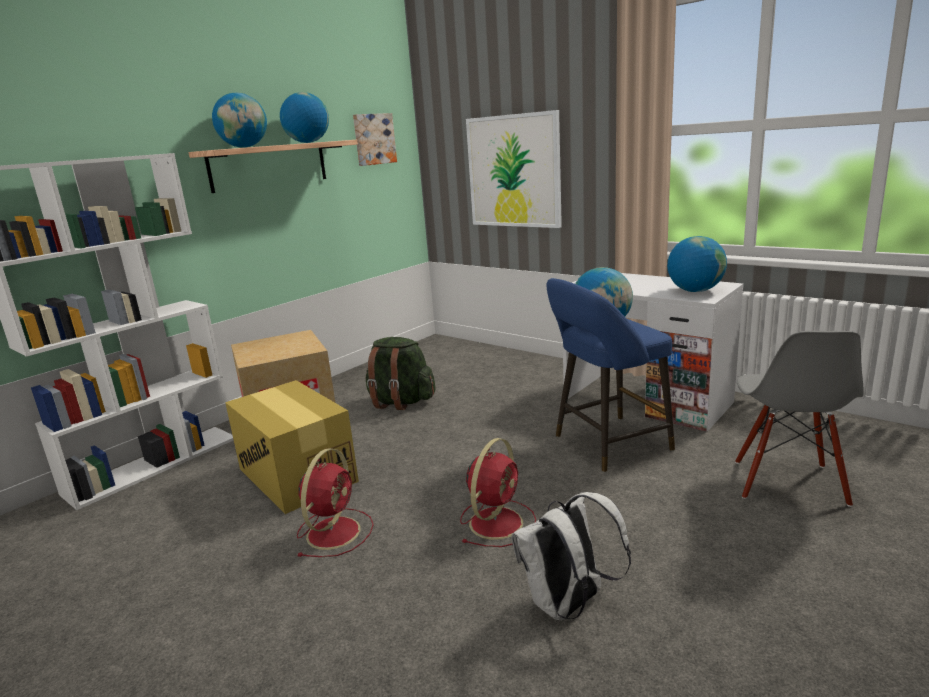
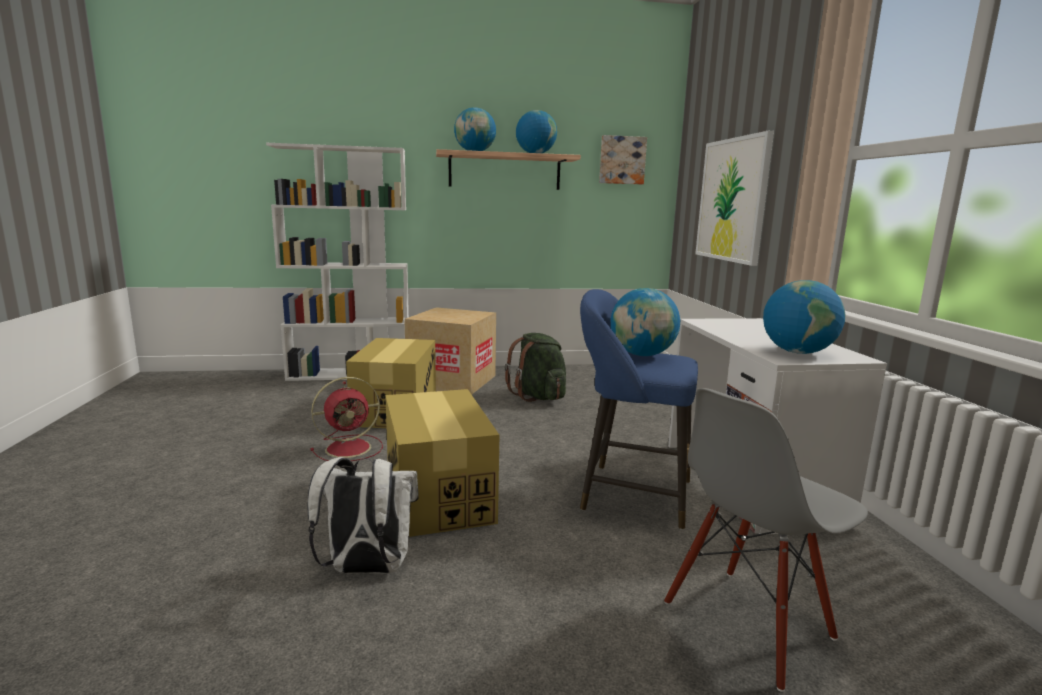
camera: 40 degrees right, 5 degrees down
red fan [460,438,536,547] -> cardboard box [385,389,499,537]

